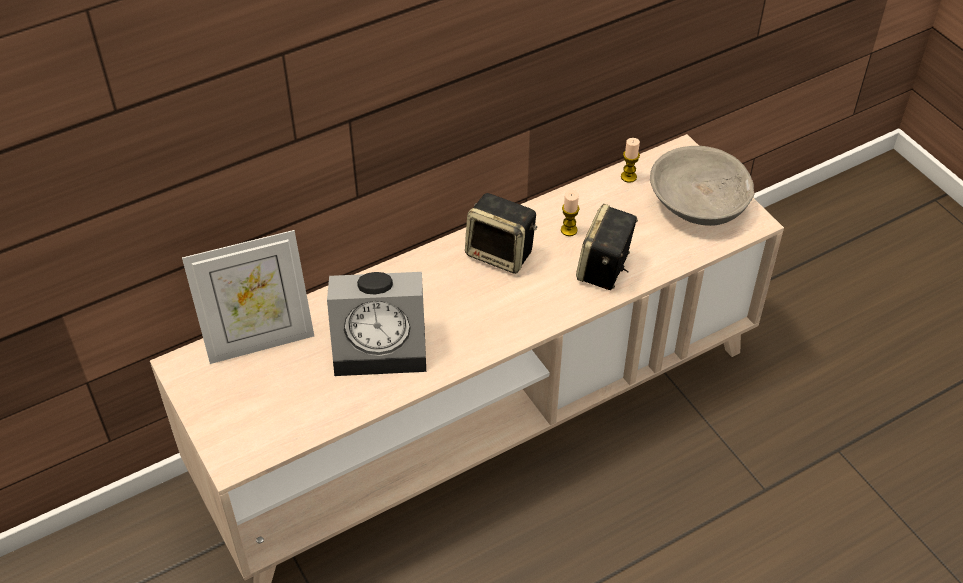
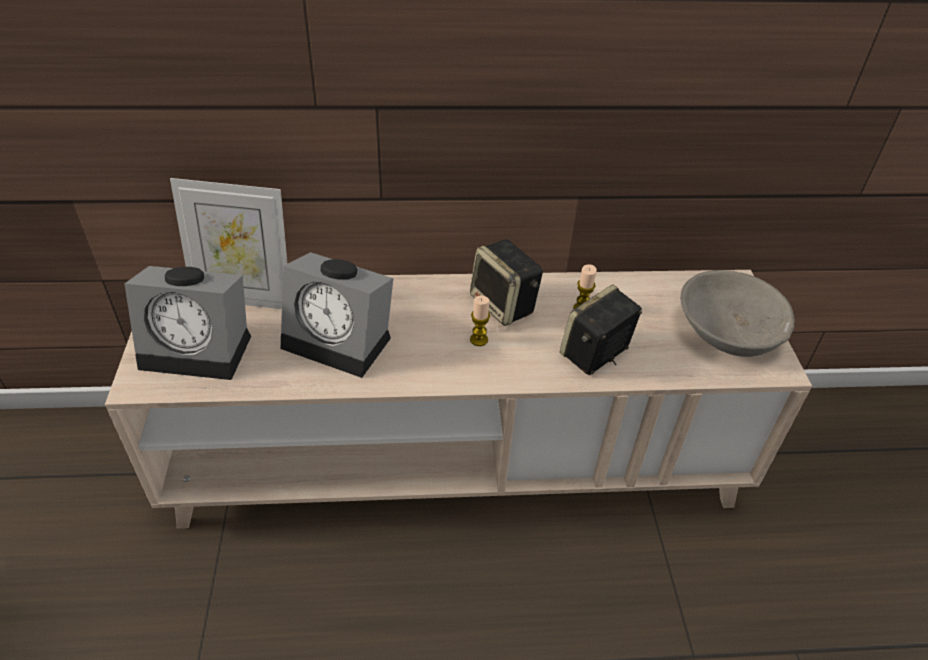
camera: 25 degrees right, 5 degrees down
candle [621,138,640,183] -> candle moved to [470,296,490,346]
none -> alarm clock [125,266,251,380]

